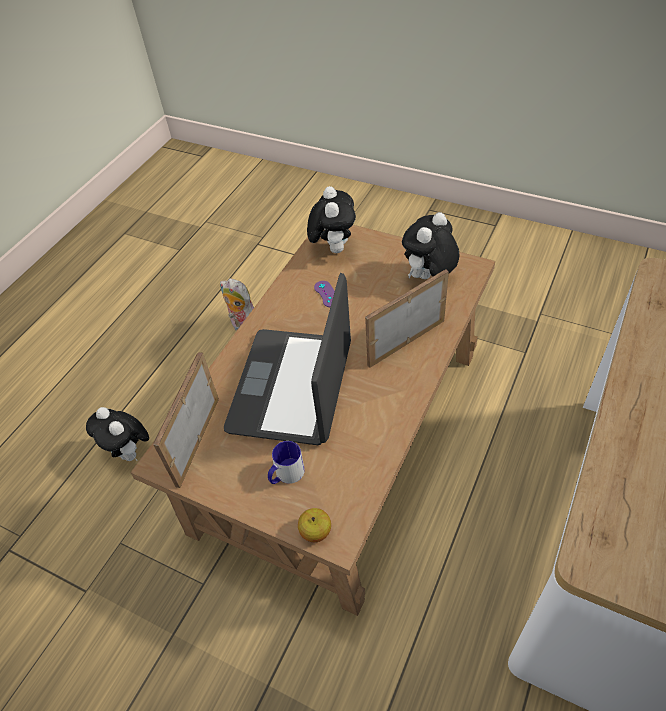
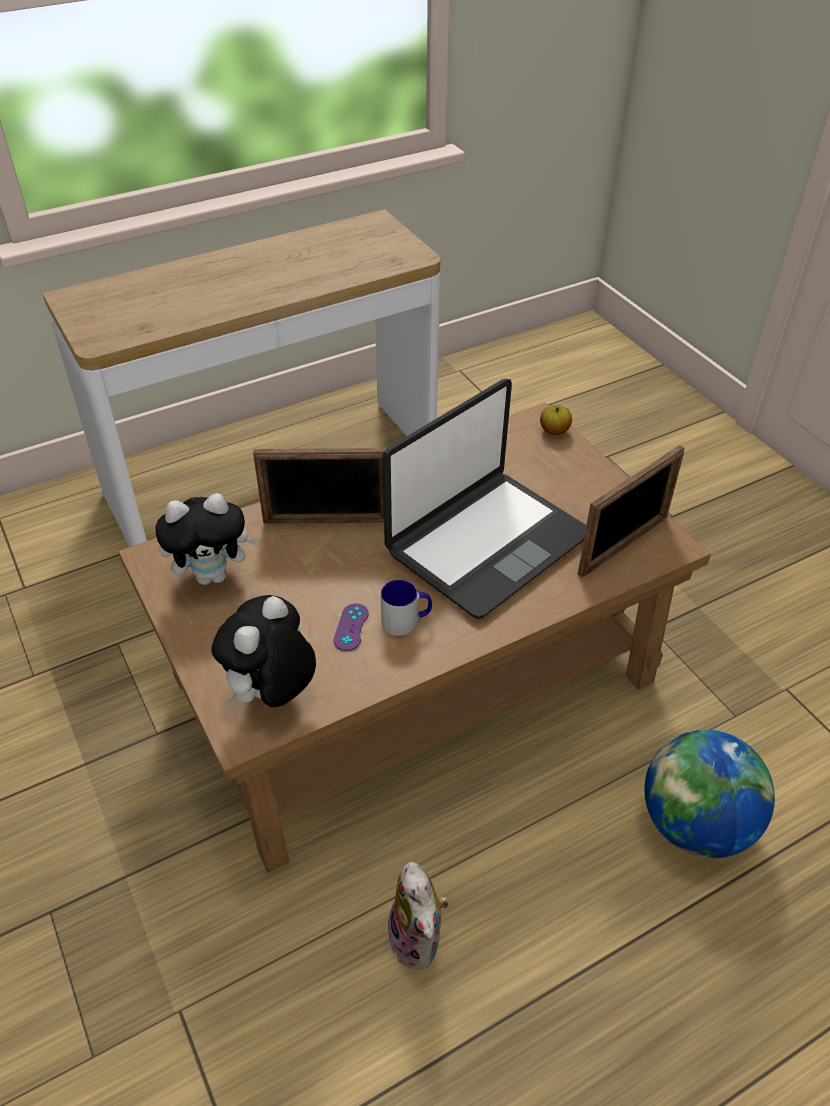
camera: 150 degrees left, 5 degrees down
plush toy [86,407,149,461] -> globe [644,730,775,858]
mug [268,441,305,484] -> mug moved to [381,580,432,636]

